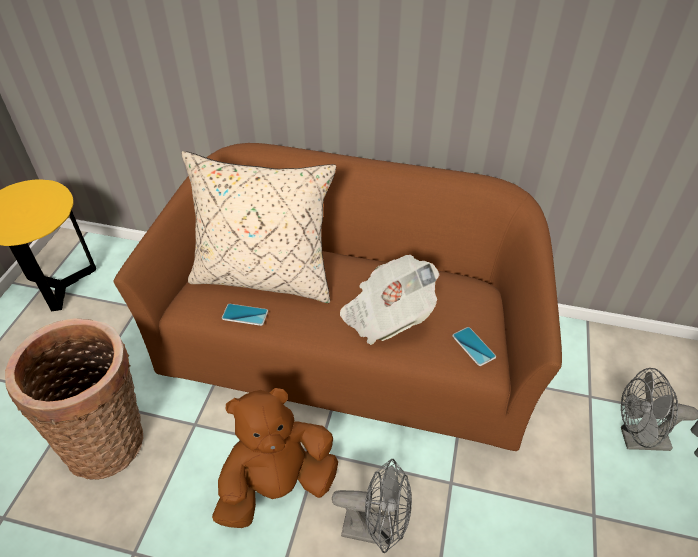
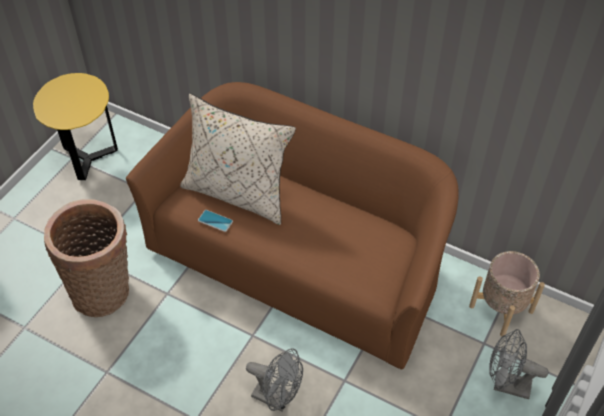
camera: 15 degrees right, 5 degrees up
brown plush toy [212,388,338,528] -> none
newspaper [340,255,440,345] -> none
phone [452,327,496,366] -> none
none -> beige planter [469,251,545,336]

